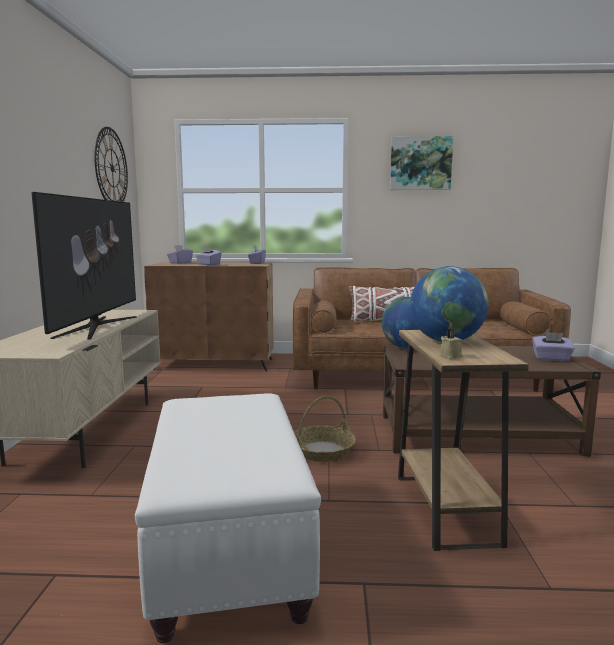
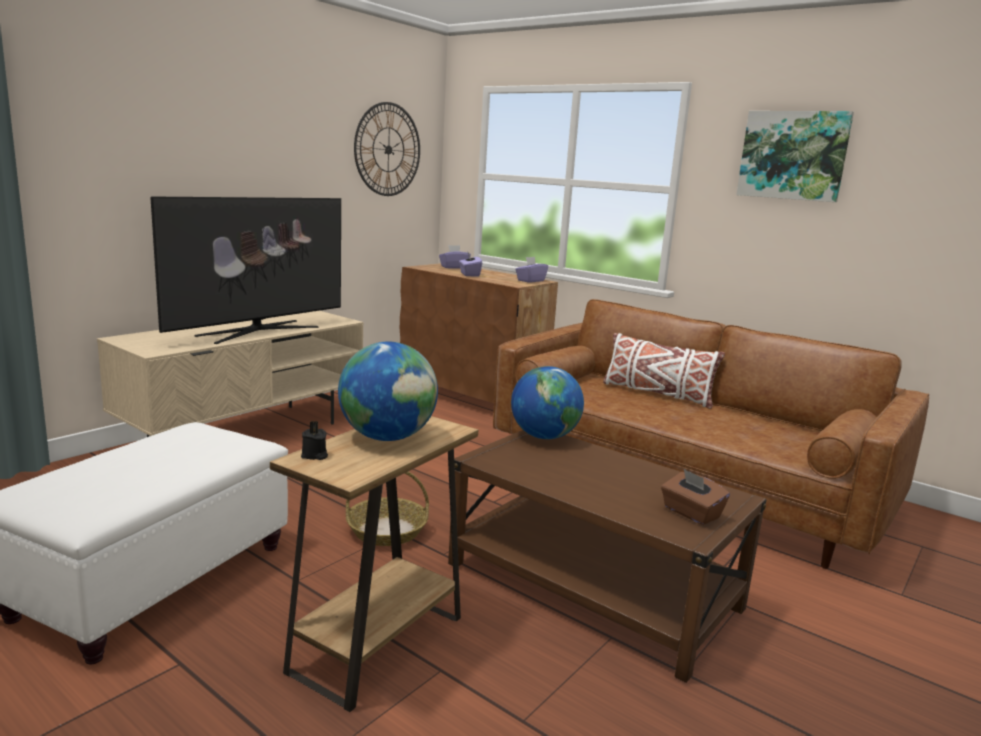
camera: 35 degrees right, 5 degrees up
beige candle [440,328,463,359] -> black candle [301,421,328,460]
purple tissue box [532,332,574,361] -> brown tissue box [661,469,730,525]

